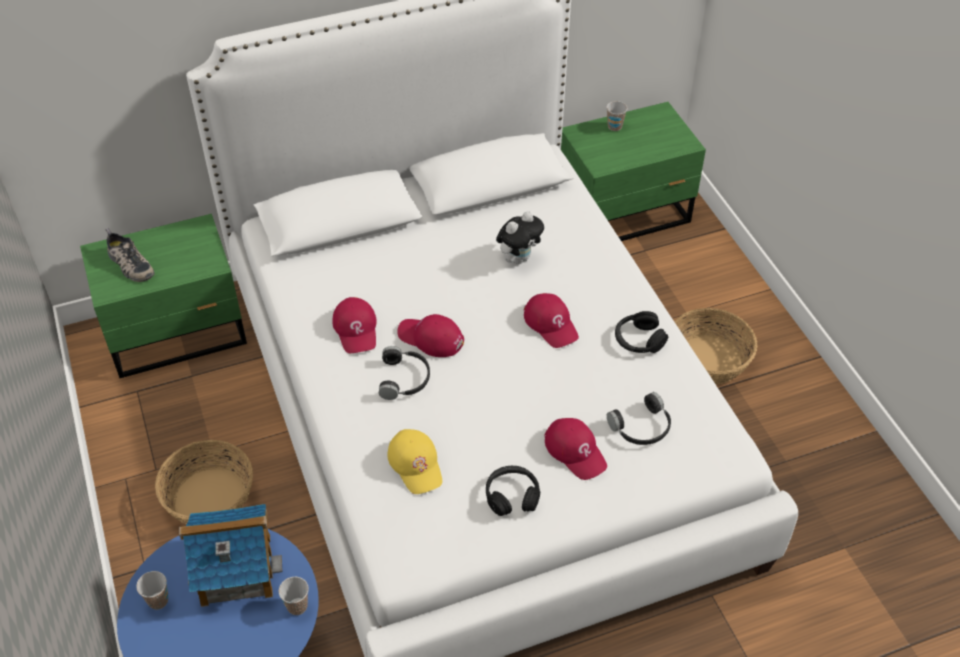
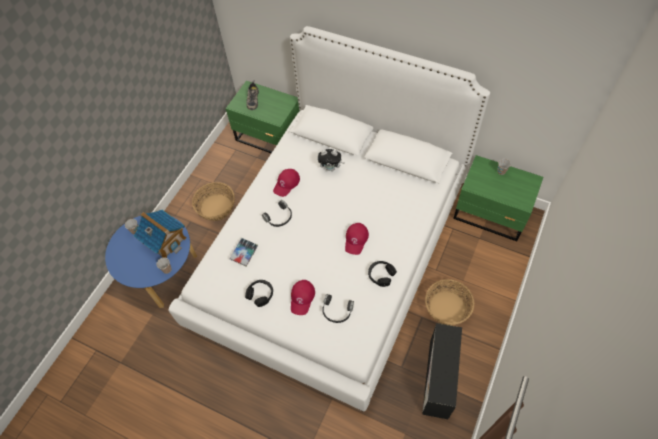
camera: 50 degrees right, 10 degrees up
yellow cap [388,429,442,494] -> book [230,238,258,267]
red cap [397,314,464,357] -> none
plush toy [496,211,544,264] -> plush toy moved to [318,149,345,171]
none -> black storage box [422,323,462,419]

